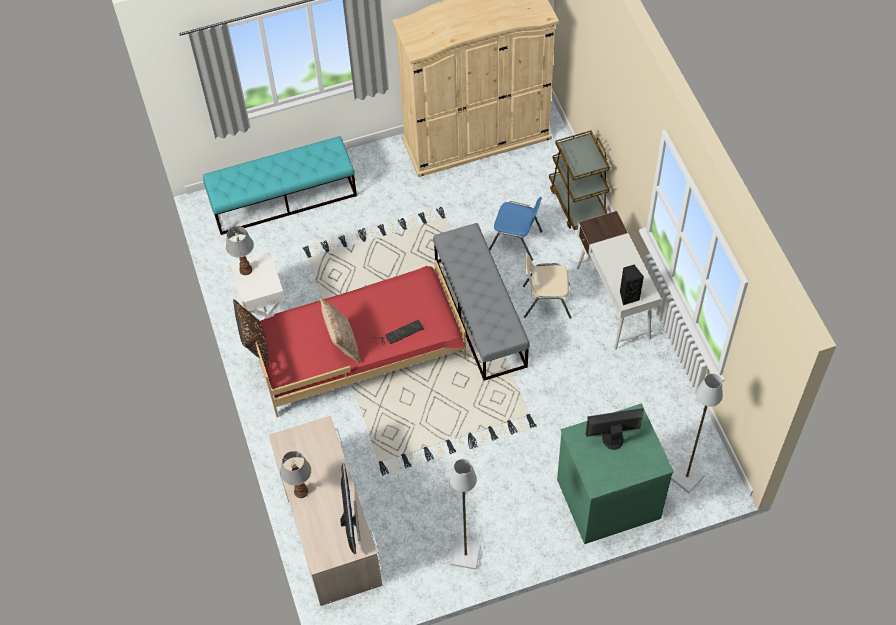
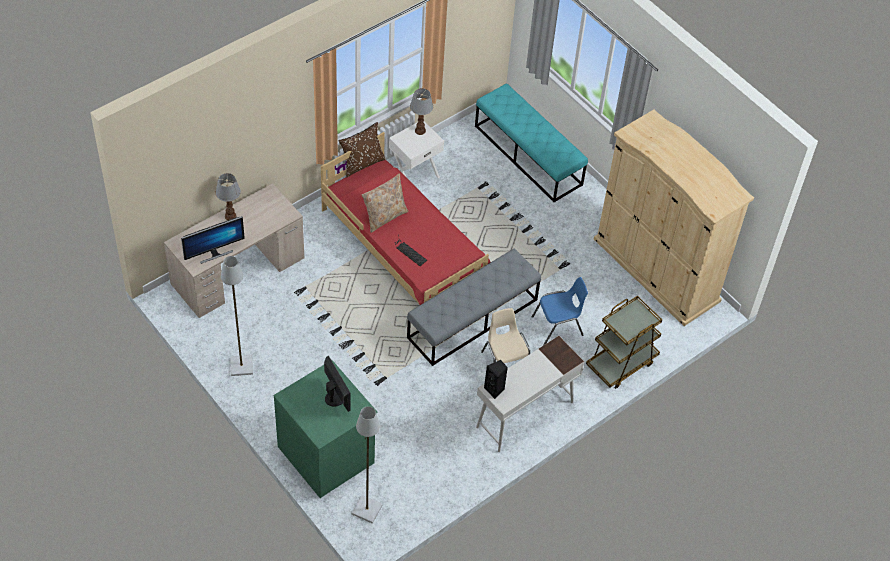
camera: 65 degrees right, 5 degrees down
blue chair [489,197,543,261] -> blue chair turned 105 degrees counterclockwise [532,277,588,345]

